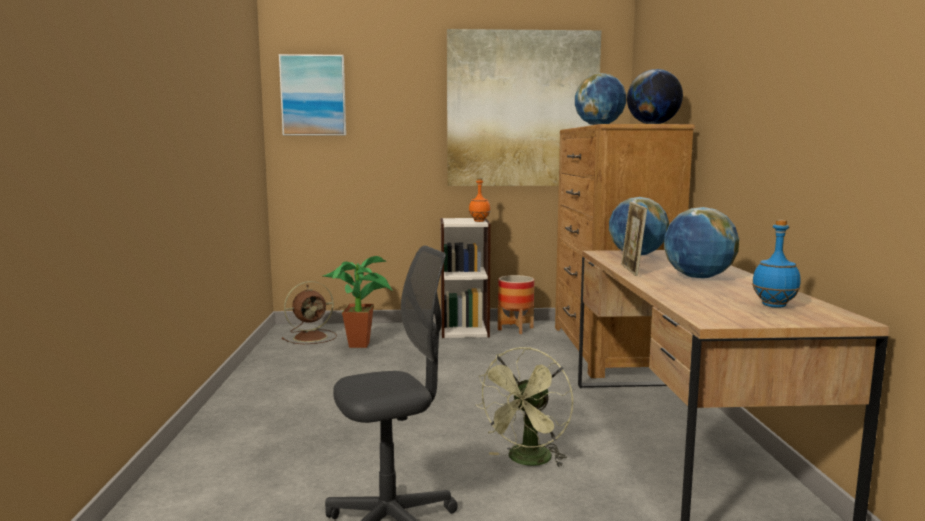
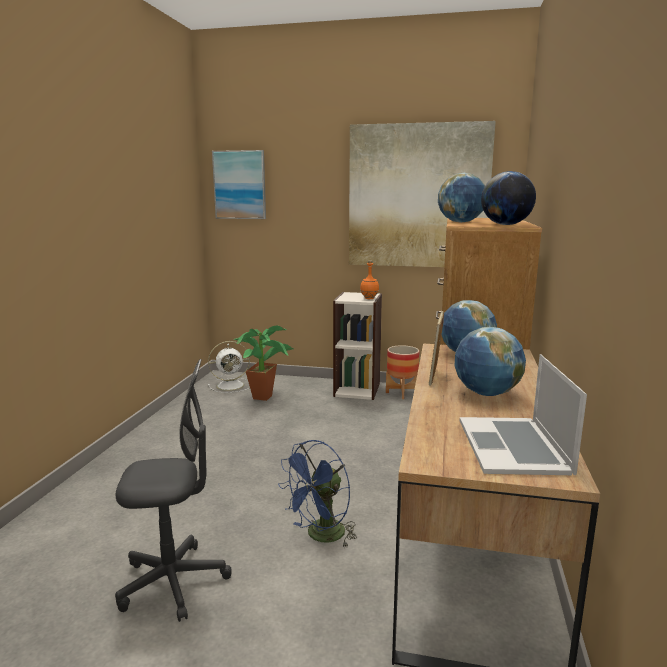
camera: 15 degrees right, 5 degrees up
brown fan [282,281,337,344] -> white fan [208,341,250,393]
green fan [476,347,573,468] -> blue fan [278,440,357,548]
blue bottle [752,220,801,308] -> laptop [460,354,587,475]

